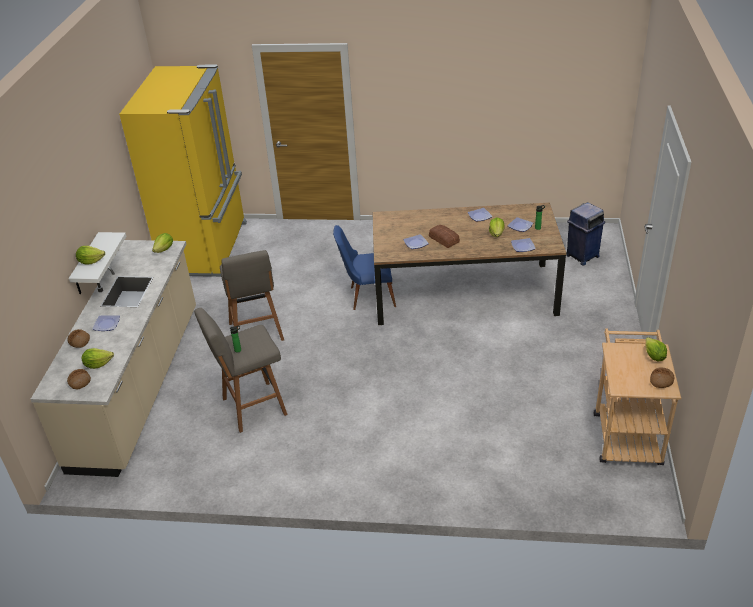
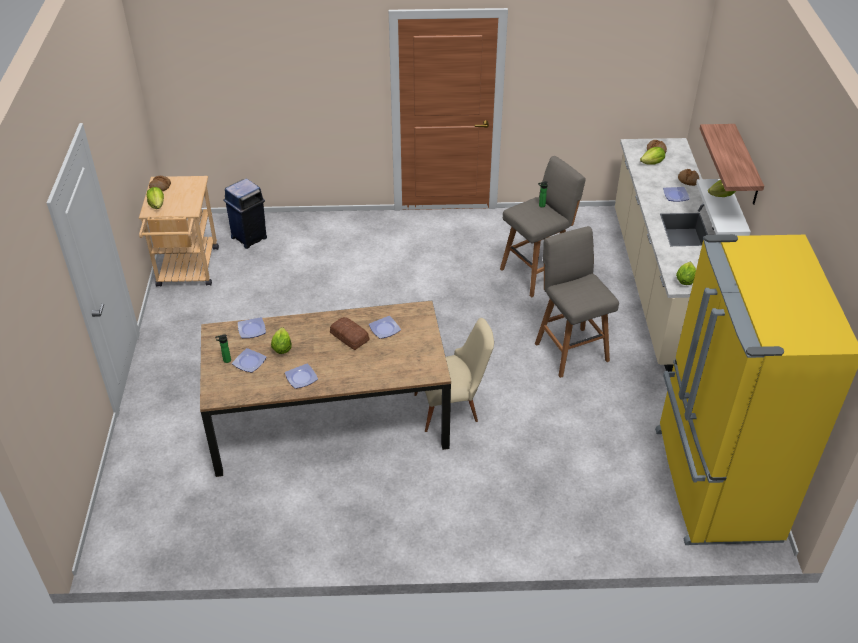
camera: 170 degrees right, 5 degrees up
blue chair [333,225,396,310] -> beige chair [414,318,494,432]
blue trash can [566,202,605,265] -> blue trash can moved to [224,178,267,249]
none -> shelf [699,124,764,205]

